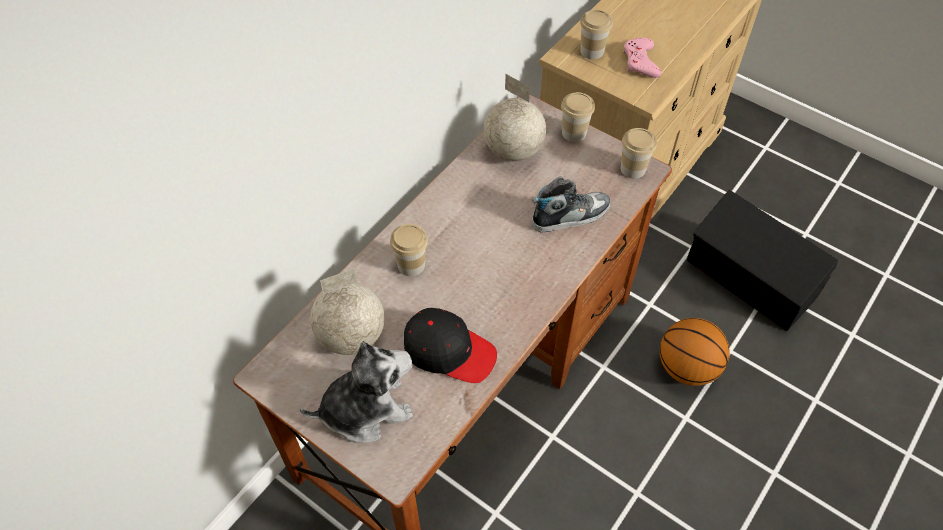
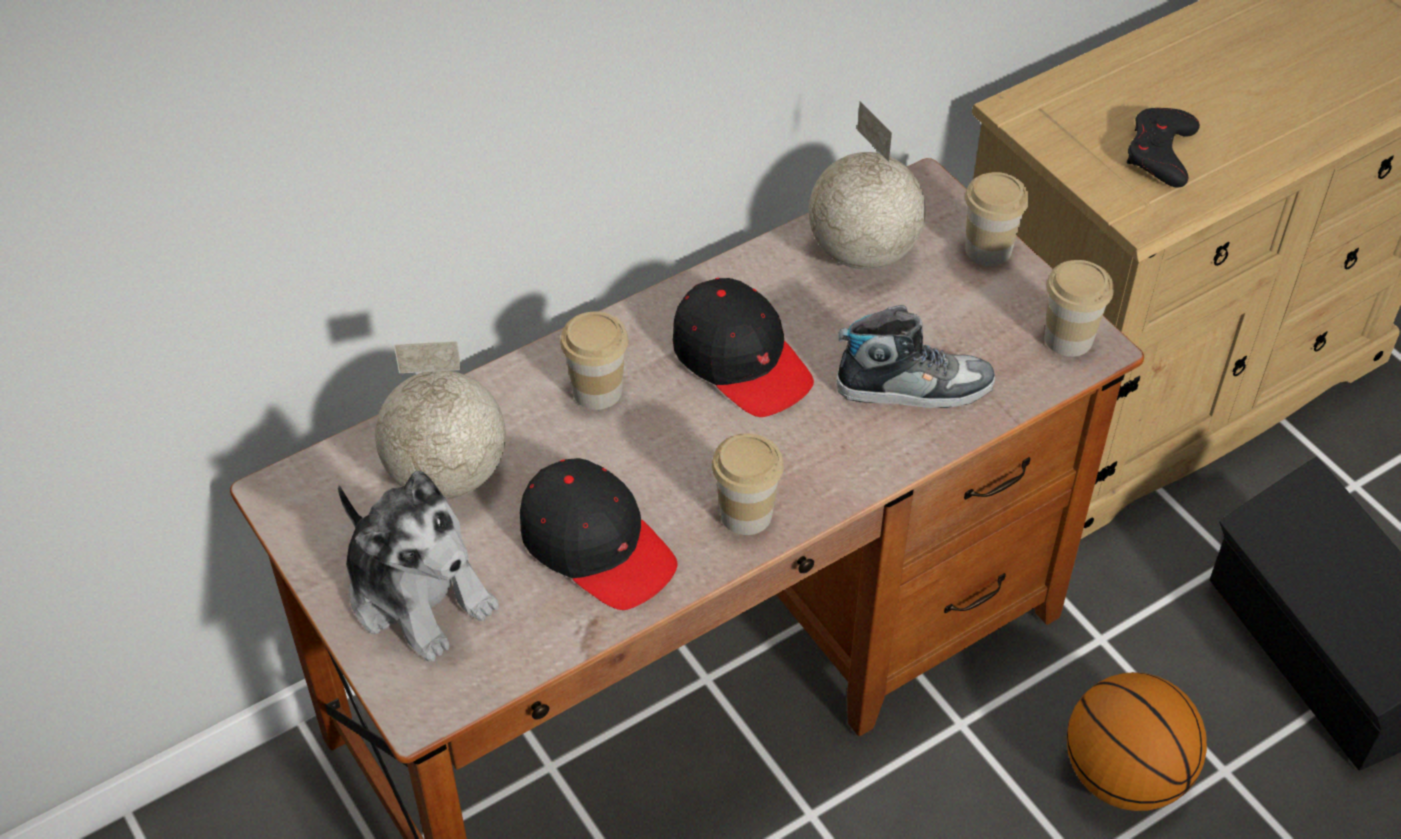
camera: 20 degrees right, 5 degrees down
plush toy [300,341,413,443] -> plush toy turned 45 degrees clockwise [338,471,499,662]
cup [580,9,613,59] -> cup moved to [712,433,784,535]
pink game controller [623,37,661,78] -> black game controller [1127,108,1200,187]
none -> black cap [673,278,814,417]

